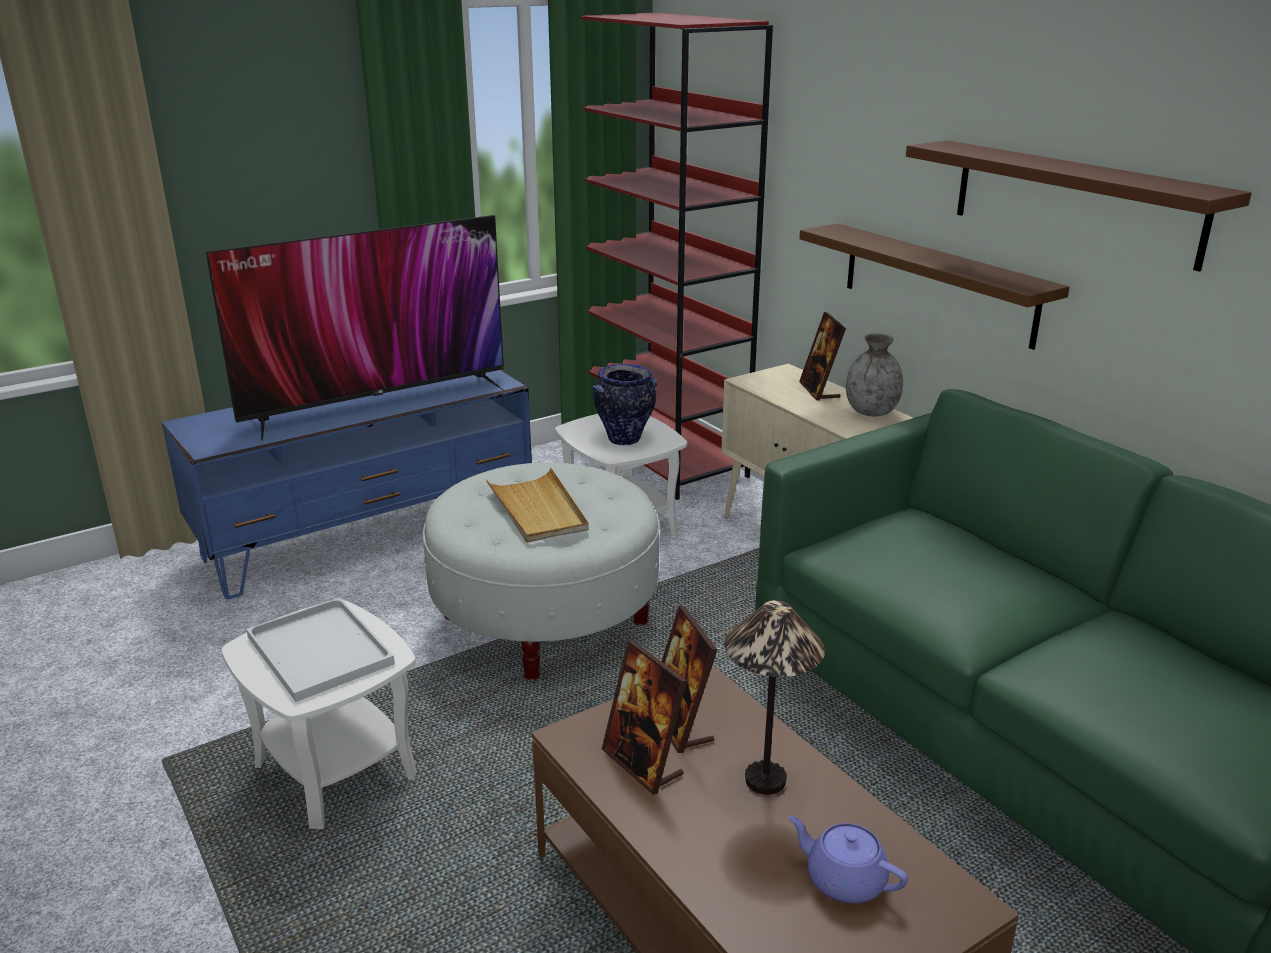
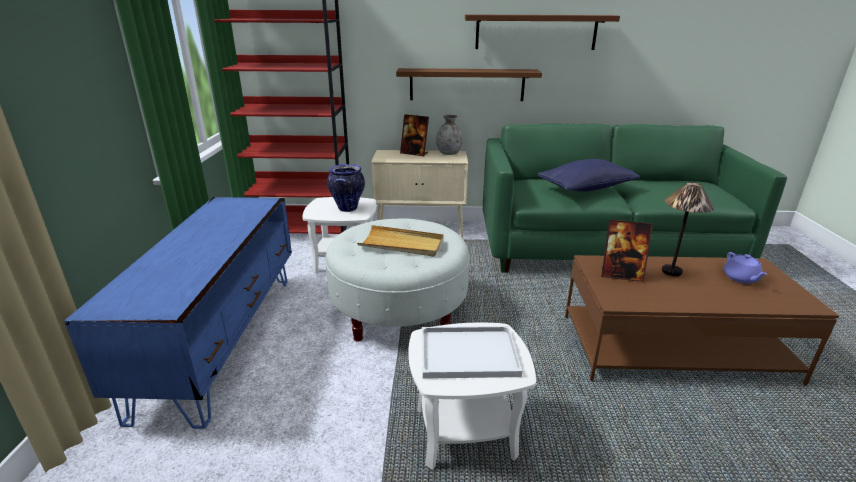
camera: 55 degrees left, 0 degrees up
television [206,215,504,441] -> none
picture frame [602,640,687,795] -> none
purple teapot [788,816,908,903] -> purple teapot turned 75 degrees counterclockwise [724,252,767,284]
none -> blue pillow [537,159,640,192]

